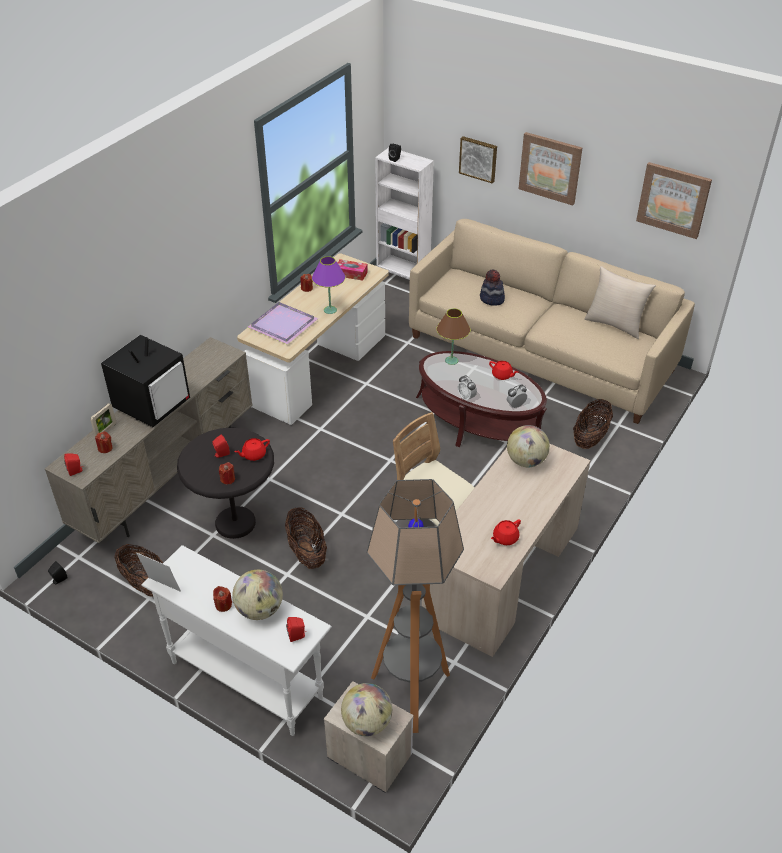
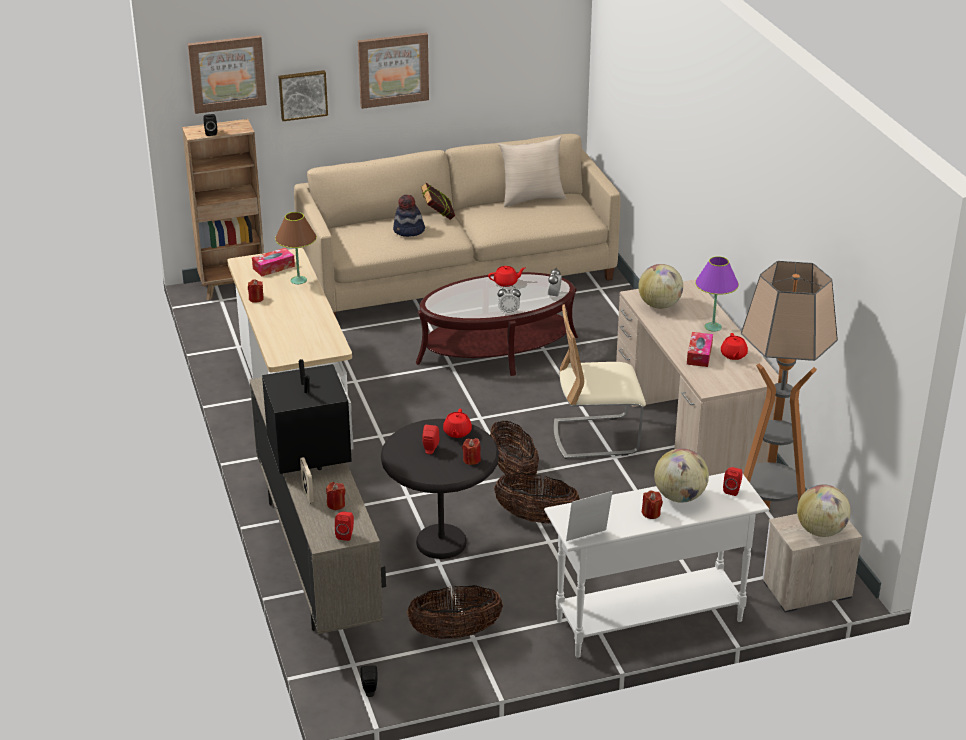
camera: 50 degrees left, 10 degrees down
purple tray [248,302,318,344] -> none
purple table lamp [312,256,346,314] -> purple table lamp moved to [695,256,739,332]
white bookcase [375,148,434,280] -> brown bookcase [182,119,264,301]
brown table lamp [436,308,470,365] -> brown table lamp moved to [275,212,317,284]
basket [573,399,613,449] -> basket moved to [490,420,539,482]
picture [636,162,712,239] -> picture moved to [188,35,267,114]
none -> book [421,182,455,220]
none -> tissue box [687,332,713,367]

